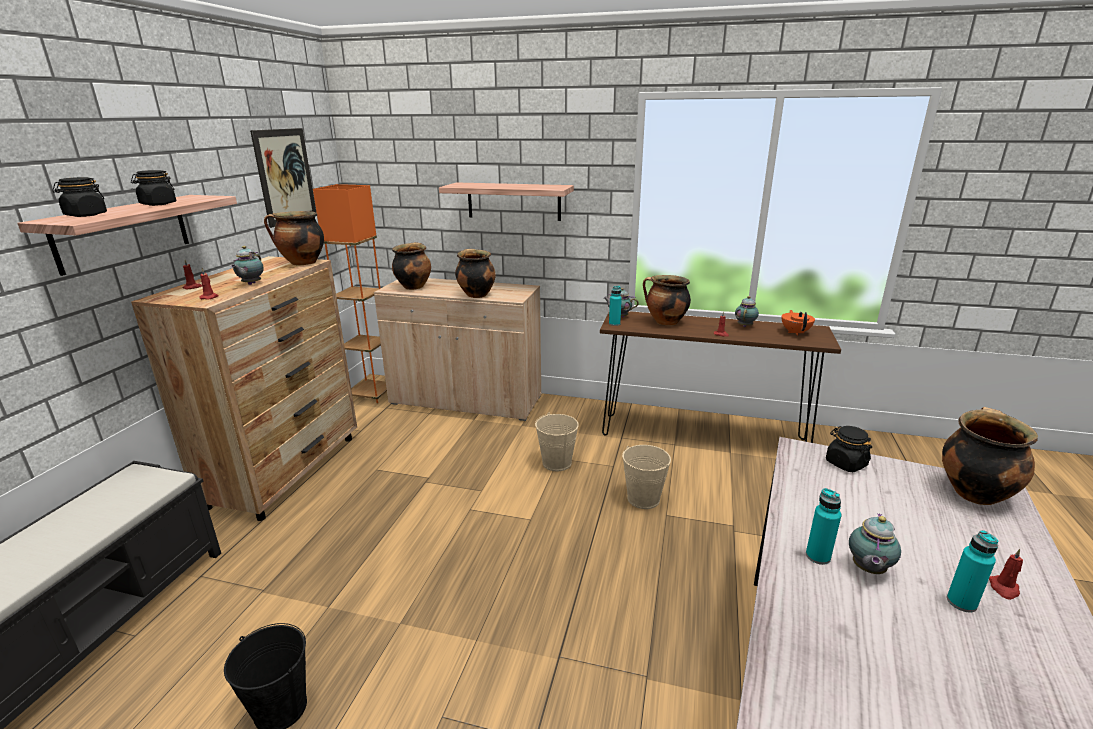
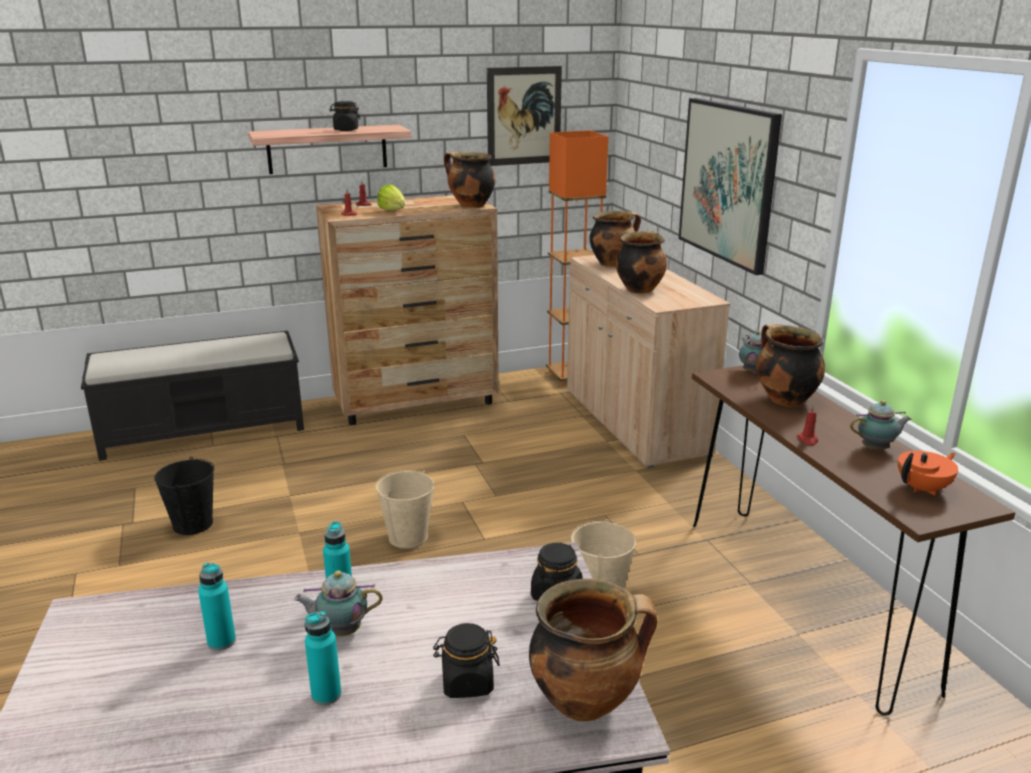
camera: 55 degrees right, 0 degrees up
black jar [52,177,107,217] -> black jar moved to [433,623,500,698]
teapot [231,246,264,285] -> lettuce [377,184,405,211]
shelf [439,182,574,221] -> picture [679,98,782,275]
beige bucket [535,412,579,471] -> beige bucket moved to [376,470,434,549]
turquoise bottle [609,286,622,326] -> turquoise bottle moved to [198,563,236,651]
red candle [989,549,1023,600] -> none

